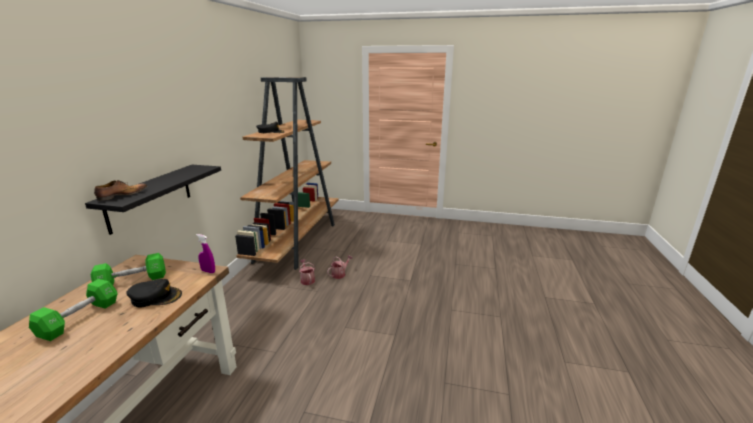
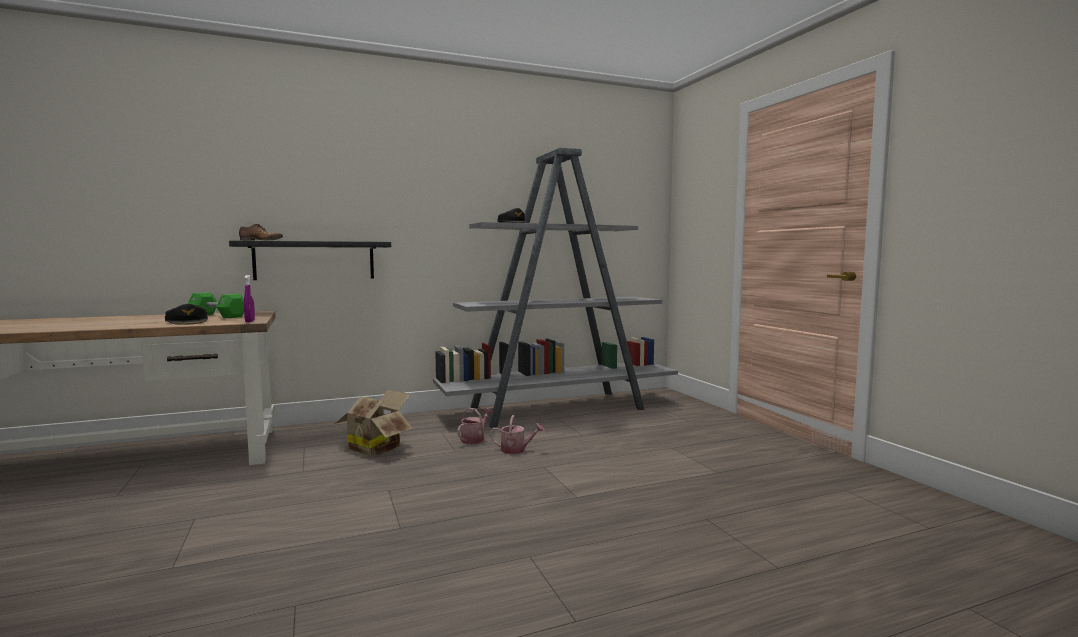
camera: 55 degrees right, 15 degrees down
green dumbbell [29,279,118,341] -> none
brown bookcase [235,77,339,270] -> grey bookcase [433,148,678,428]
none -> cardboard box [335,390,413,456]

